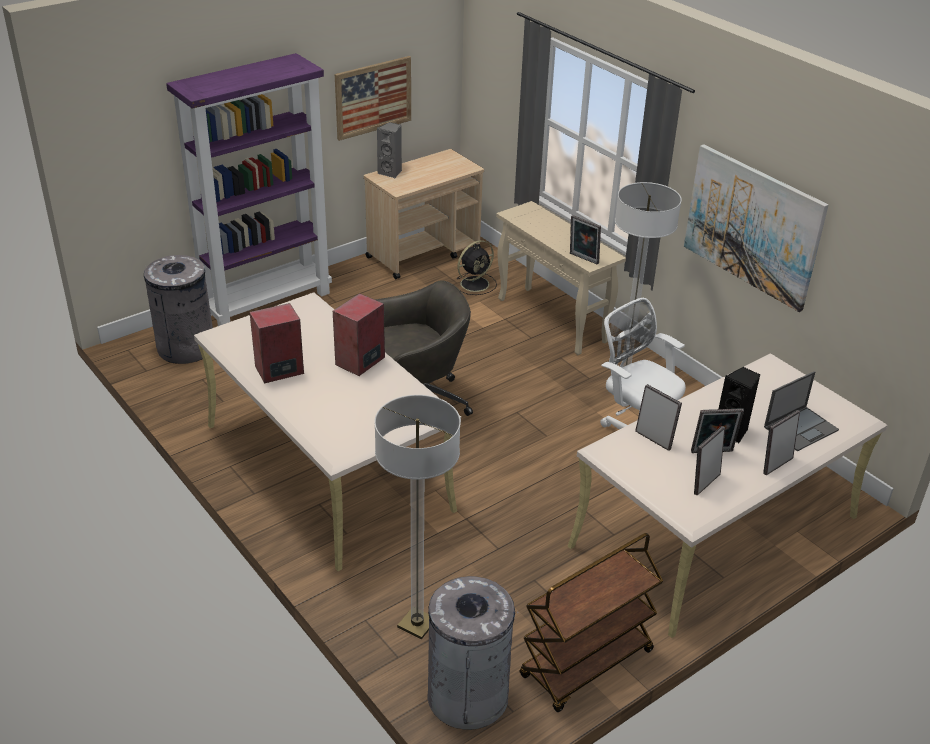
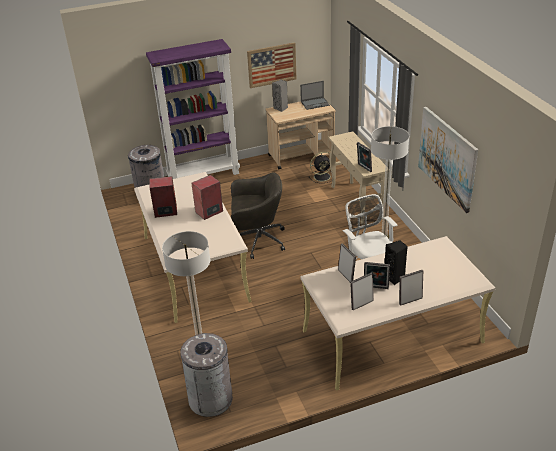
camera: 20 degrees right, 0 degrees up
brown cart [520,533,663,712] -> none
laptop [764,371,839,451] -> laptop moved to [300,81,330,110]

